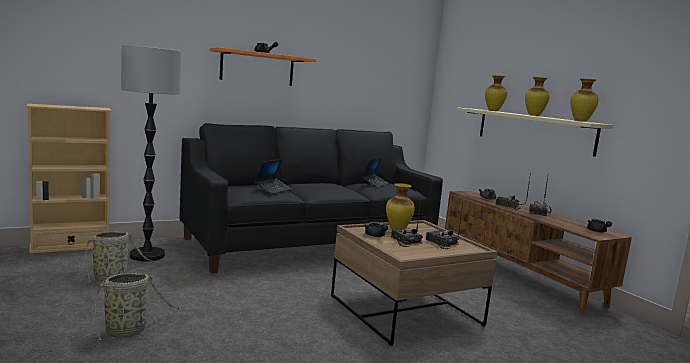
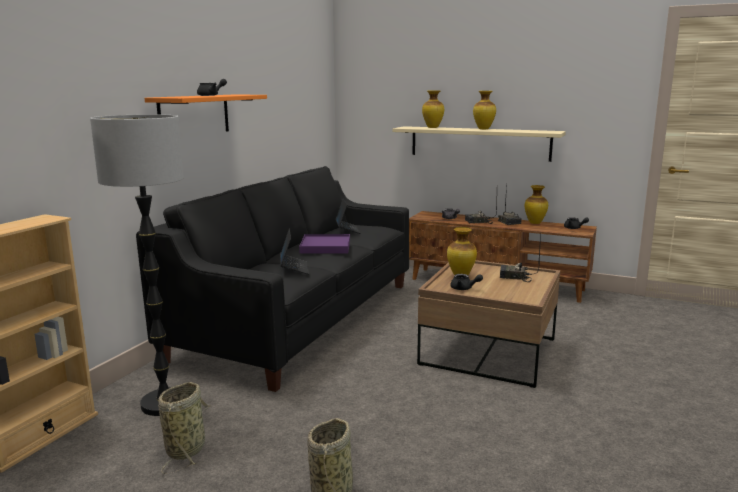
camera: 35 degrees left, 5 degrees up
radio [391,200,423,247] -> none
vase [570,78,599,122] -> vase moved to [525,185,548,224]
none -> purple tray [299,234,350,253]

